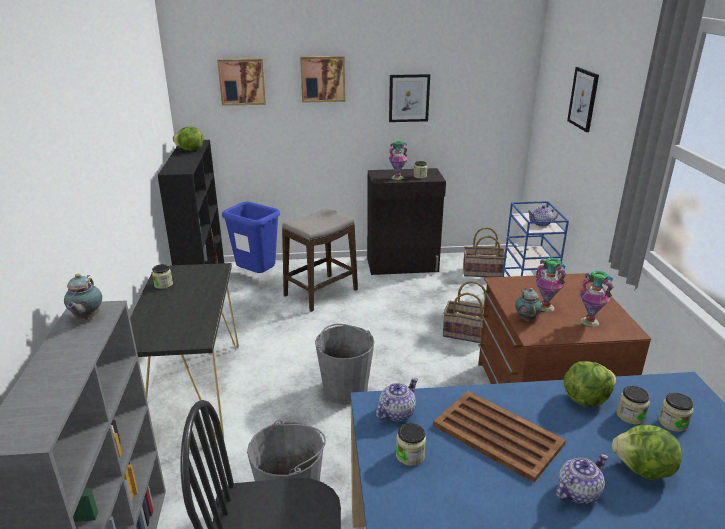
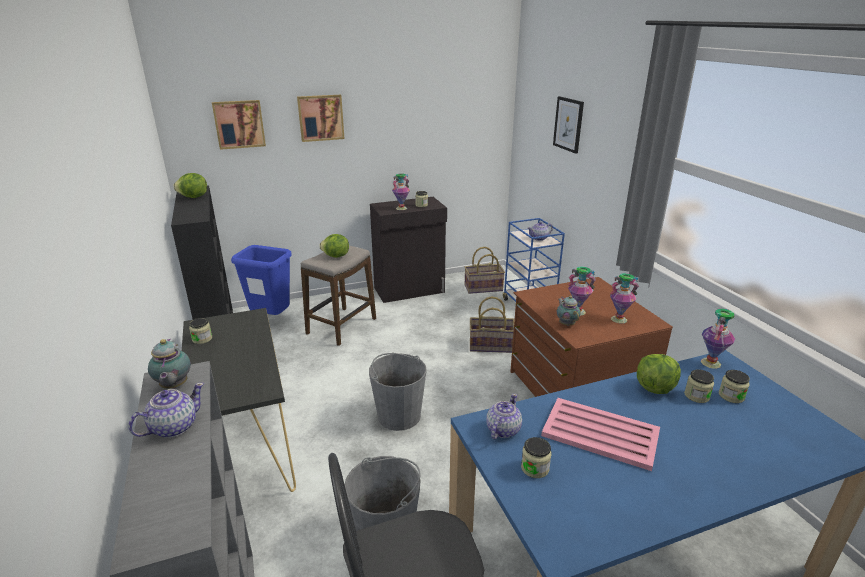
camera: 15 degrees left, 0 degrees up
picture [389,74,430,122] -> none
brown tray [433,391,566,482] -> pink tray [541,398,660,471]
teapot [556,454,608,504] -> teapot moved to [128,382,204,438]
lettuce [612,424,682,480] -> lettuce moved to [319,234,349,258]
none -> vase [701,309,735,369]

